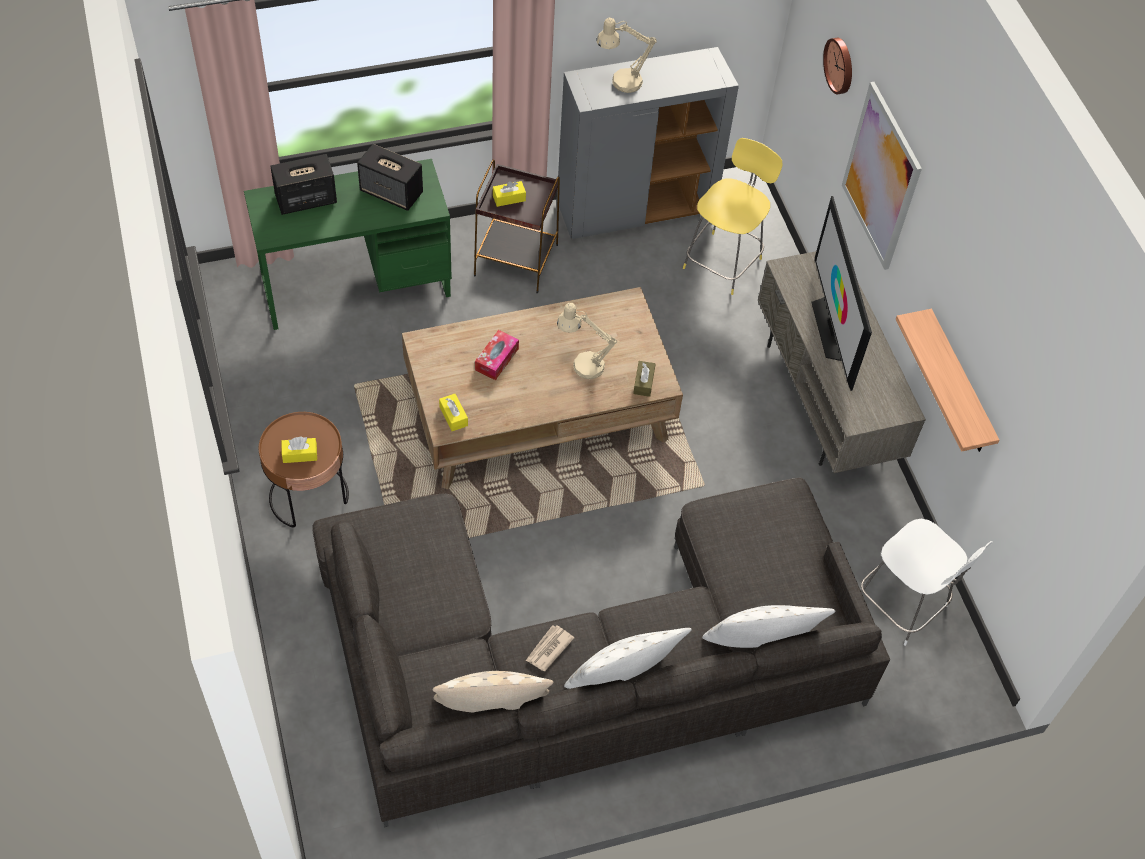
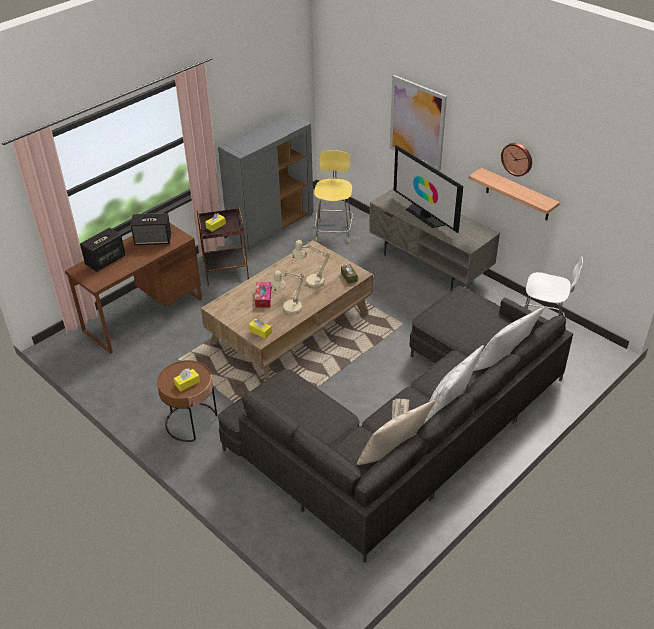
camera: 25 degrees left, 15 degrees down
green desk [244,159,452,330] -> brown desk [65,223,202,354]
beige table lamp [597,17,657,93] -> beige table lamp moved to [271,269,304,315]
wall clock [823,38,852,94] -> wall clock moved to [501,143,532,177]

